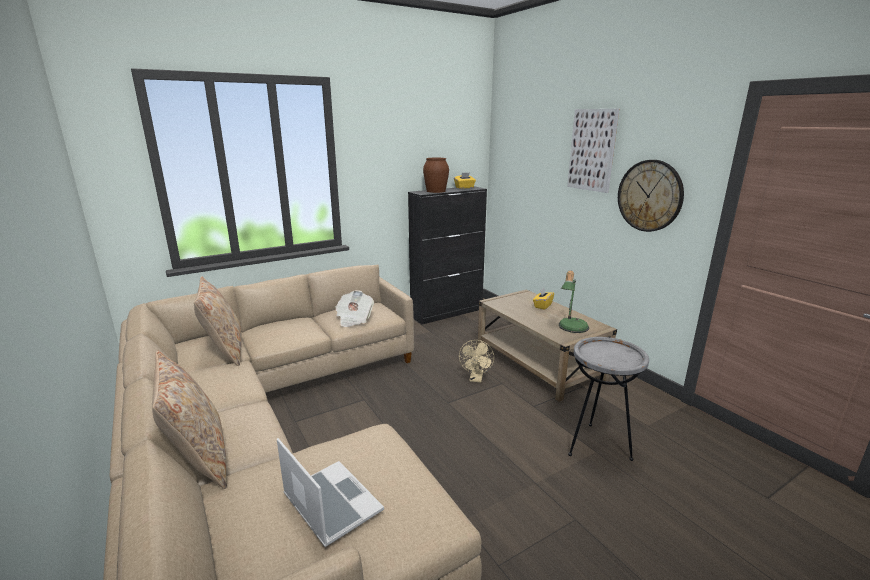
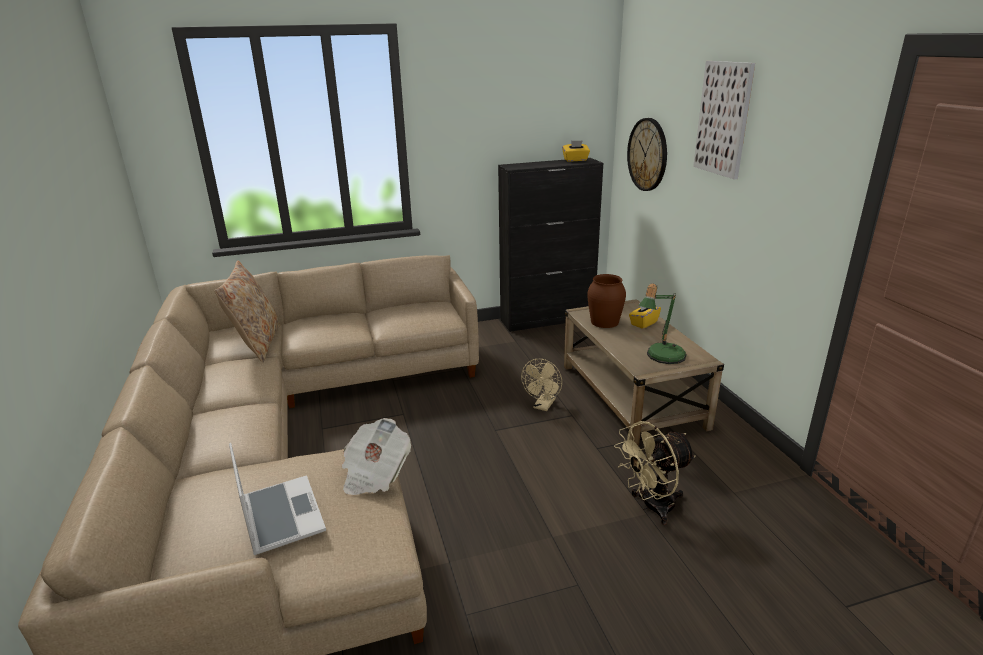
camera: 15 degrees right, 5 degrees up
beige pillow [152,350,227,489] -> none
newspaper [335,290,374,327] -> newspaper moved to [342,418,411,495]
brown vase [423,158,449,193] -> brown vase moved to [587,274,626,328]
grey side table [568,337,649,461] -> beige fan [614,421,696,525]
wall clock [618,160,684,232] -> wall clock moved to [627,118,667,191]

